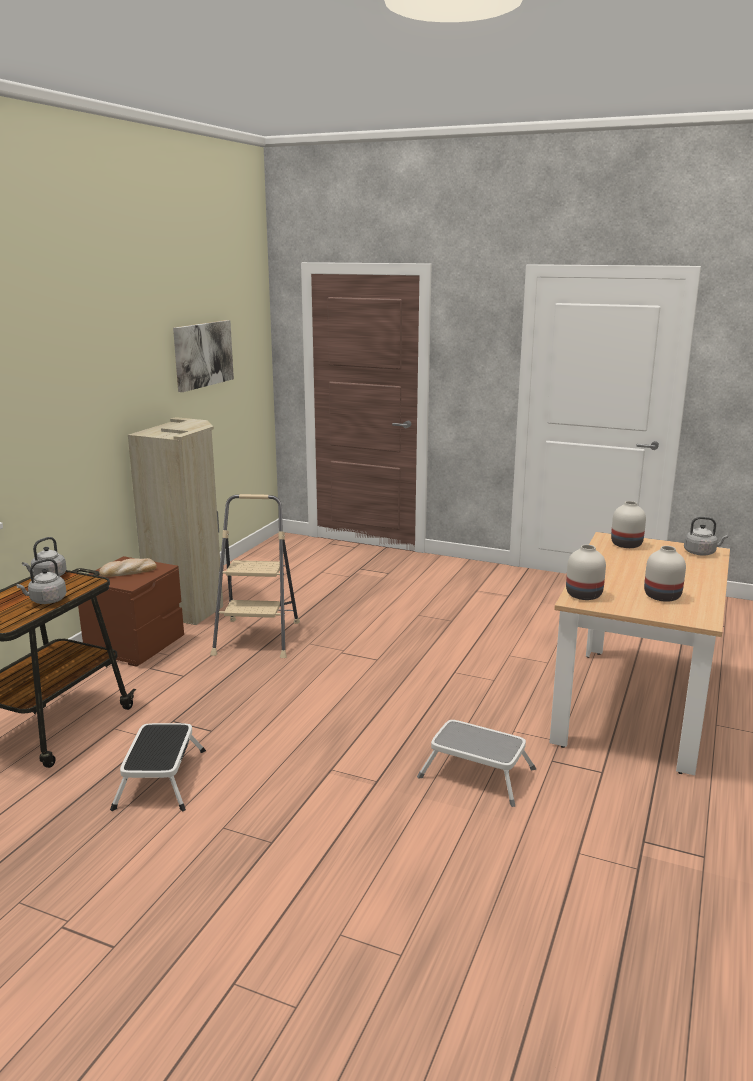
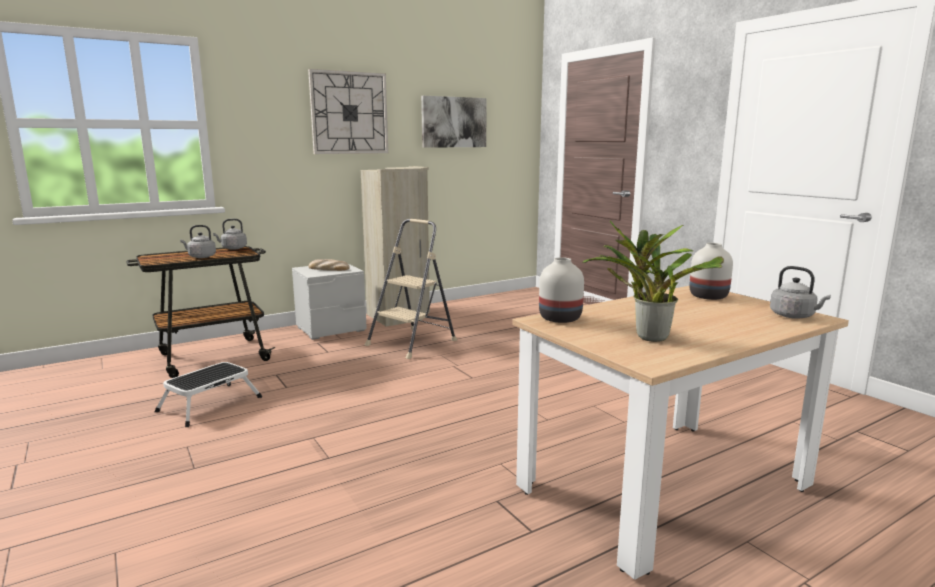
camera: 35 degrees right, 5 degrees down
brown nightstand [78,556,184,667] -> white nightstand [292,264,367,340]
grey step ladder [417,720,536,807] -> none
white vase [644,546,686,602] -> potted plant [582,221,724,342]
none -> wall clock [308,69,388,154]

